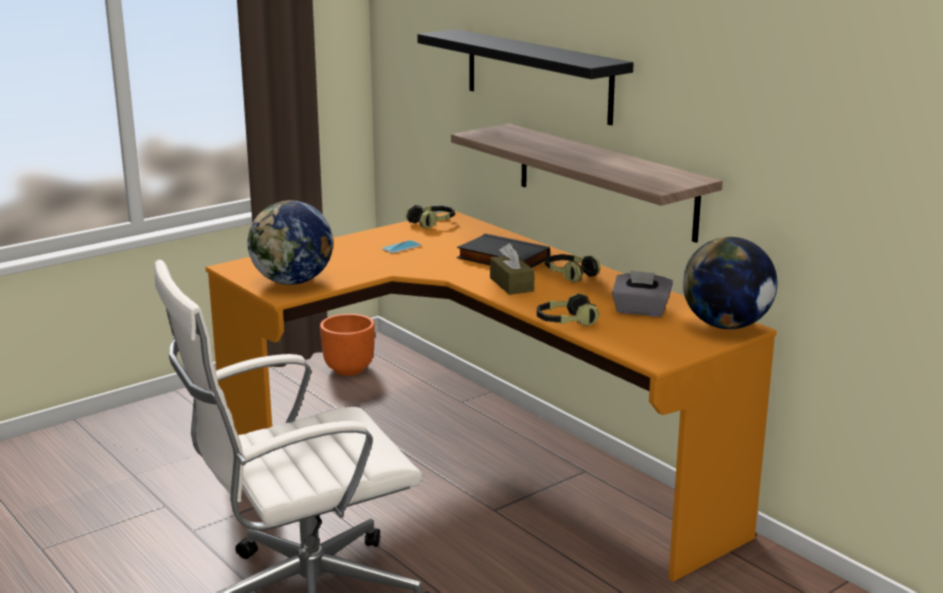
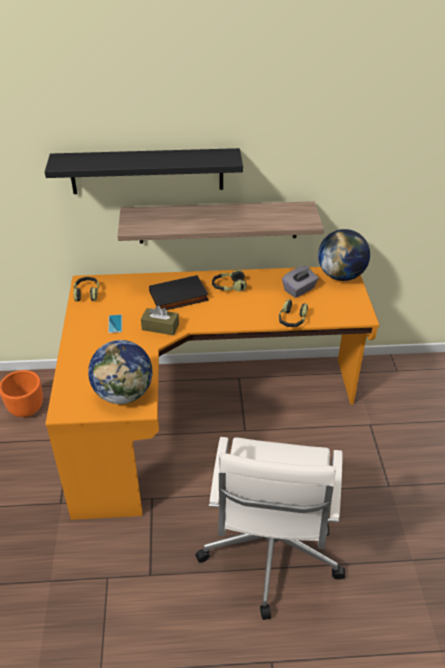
camera: 55 degrees left, 20 degrees up
brown tissue box [490,243,535,295] -> brown tissue box moved to [141,305,179,336]

